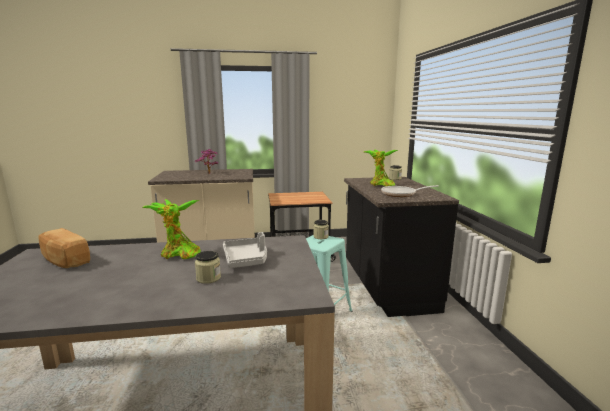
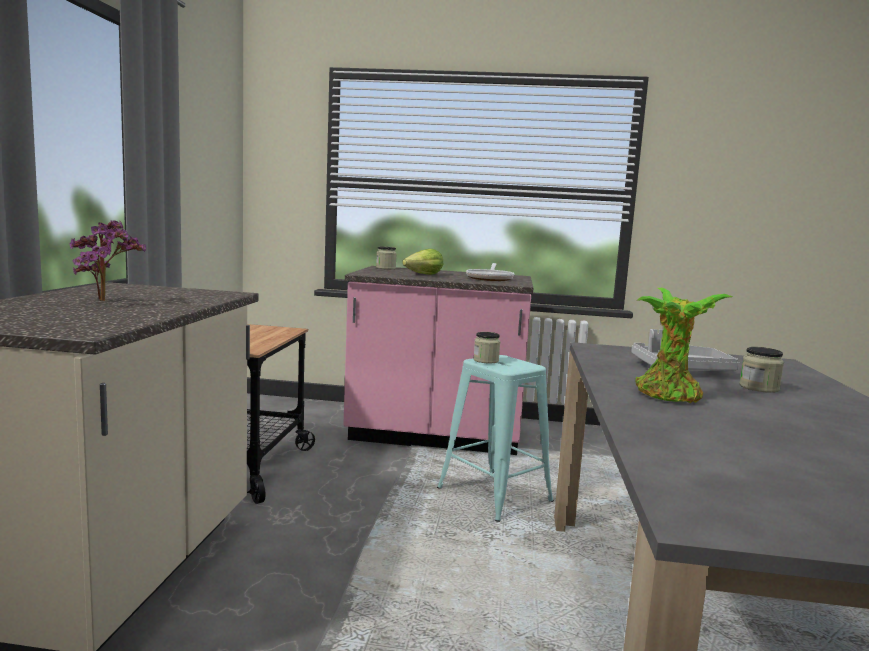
camera: 75 degrees left, 5 degrees down
bread [38,228,90,268] -> none
black counter [344,177,459,317] -> pink counter [343,266,534,455]
potted plant [364,149,398,186] -> lettuce [402,249,443,275]

